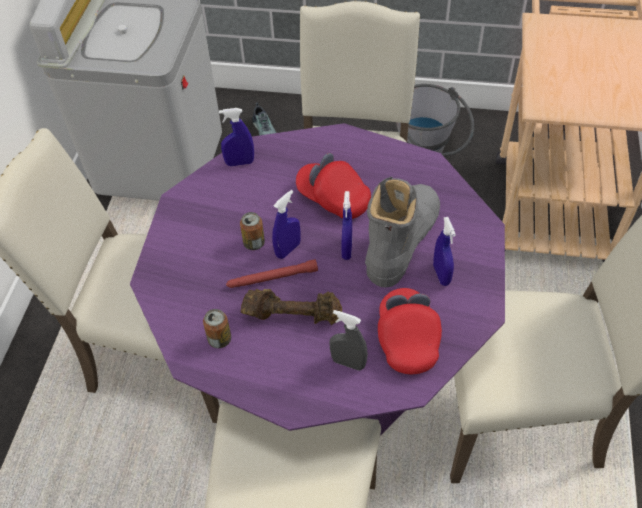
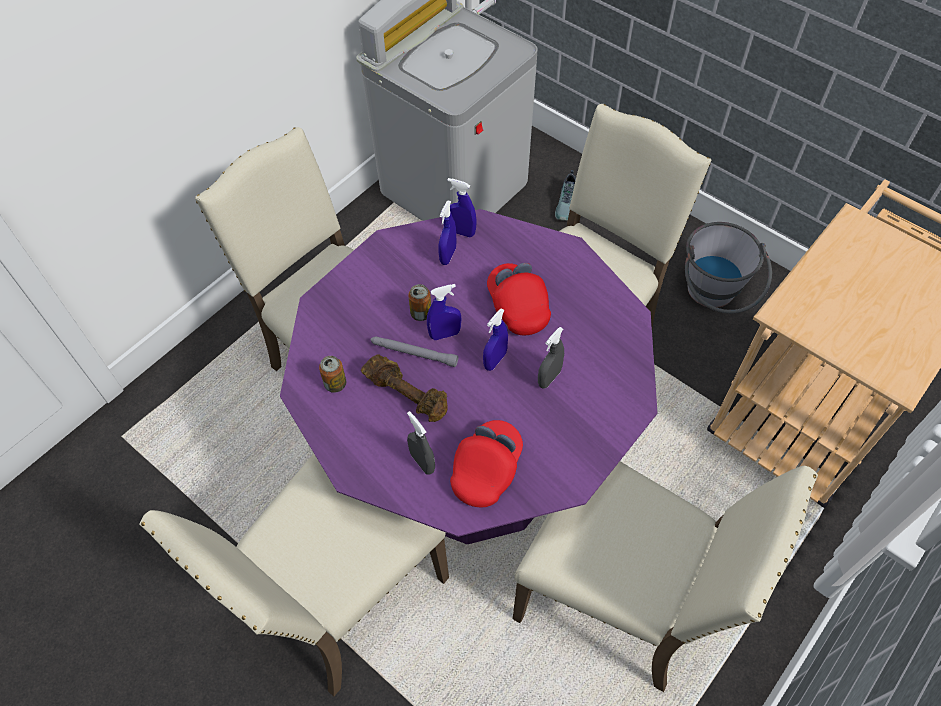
camera: 30 degrees right, 5 degrees up
red flashlight [226,259,318,288] -> grey flashlight [371,337,458,367]
grey boot [365,177,440,288] -> grey spray bottle [538,327,564,389]
blue spray bottle [433,217,456,286] -> blue spray bottle moved to [438,200,457,265]

